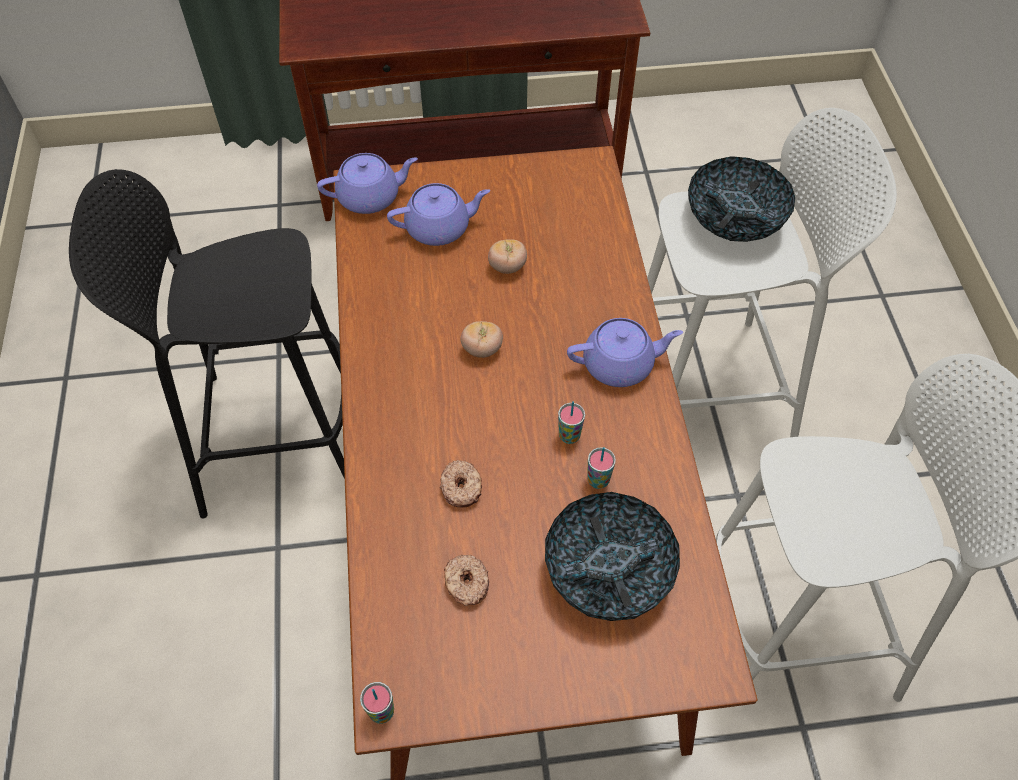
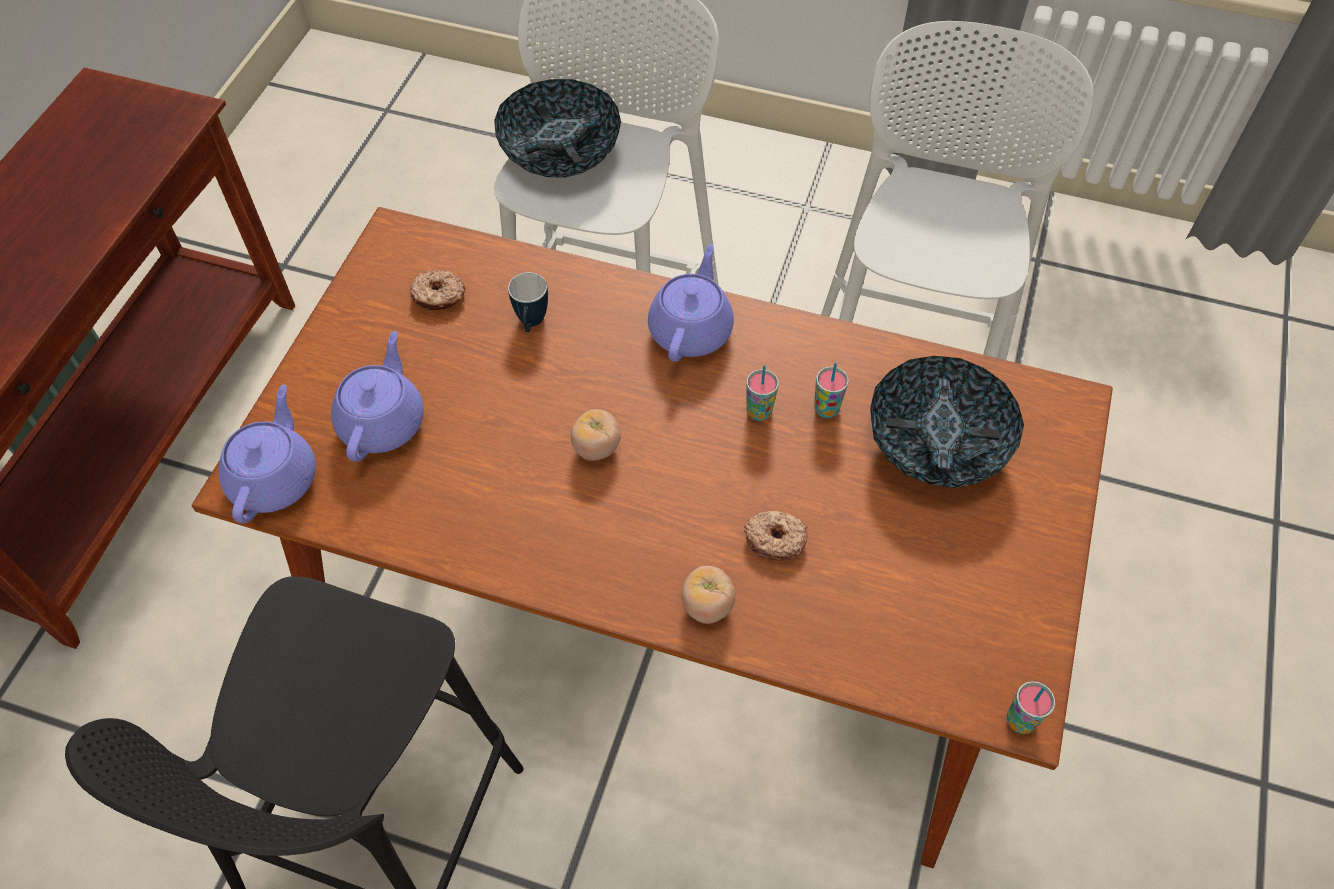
camera: 65 degrees left, 0 degrees up
donut [444,555,489,606] -> donut moved to [409,270,466,310]
tomato [488,239,527,274] -> tomato moved to [681,566,735,624]
none -> mug [508,272,548,332]

